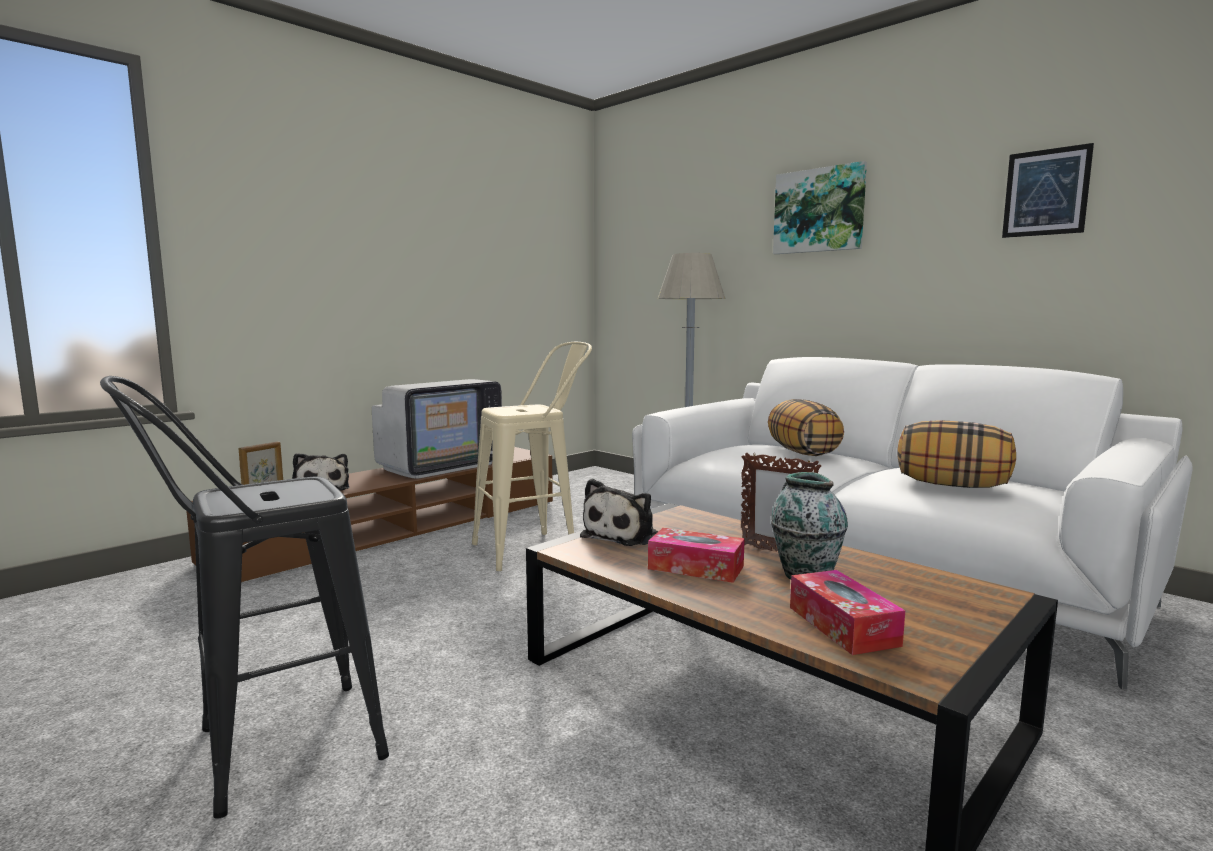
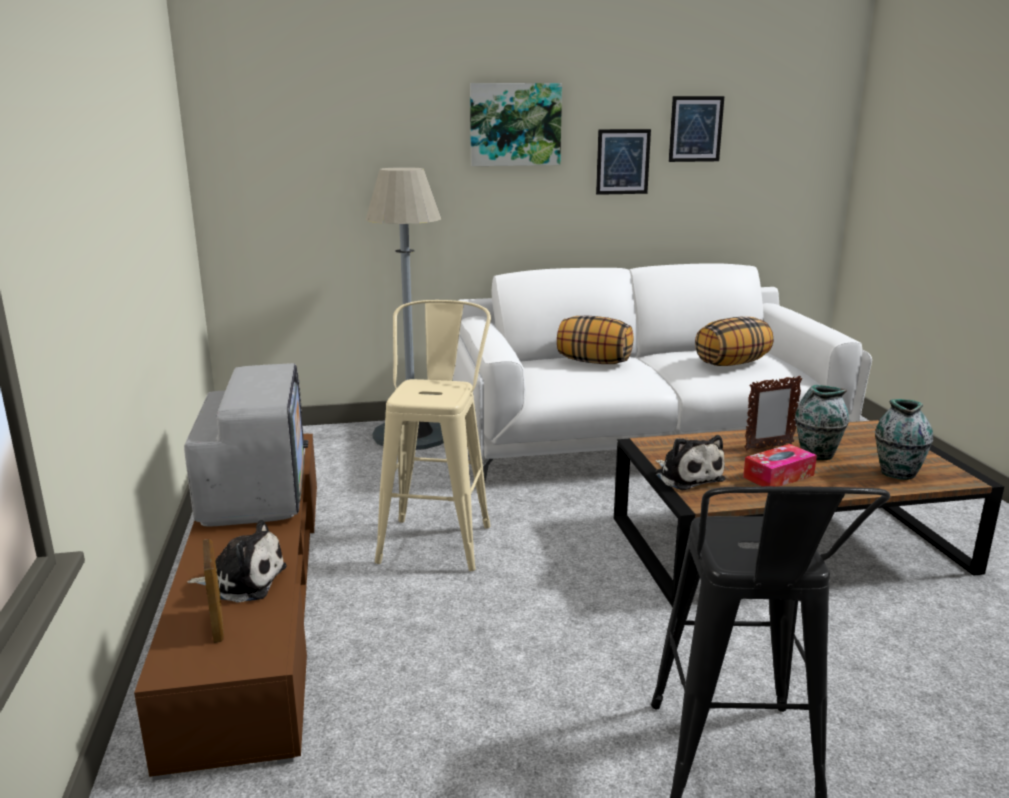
camera: 55 degrees left, 10 degrees up
tissue box [790,570,905,655] -> vase [875,399,933,480]
none -> picture [596,129,651,195]

